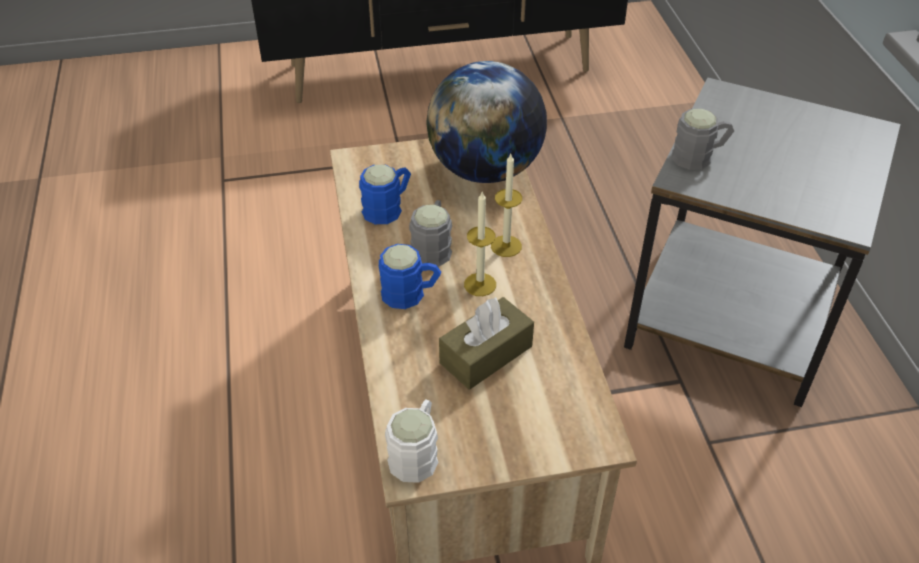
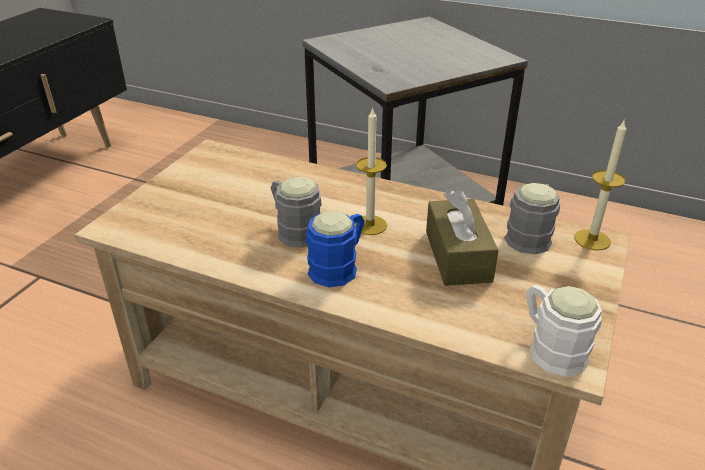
camera: 55 degrees left, 10 degrees down
blue mug [359,165,411,224] -> none
globe [426,61,547,183] -> none
candle [491,154,522,257] -> candle moved to [574,119,626,251]
grey mug [671,109,734,170] -> grey mug moved to [504,183,560,255]

